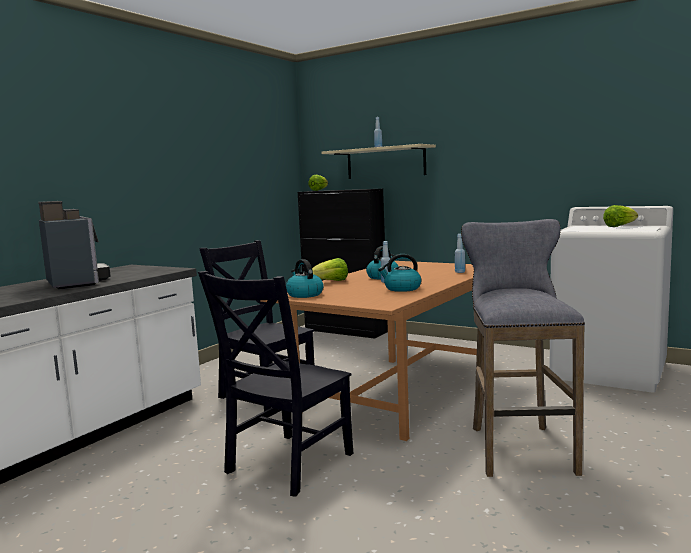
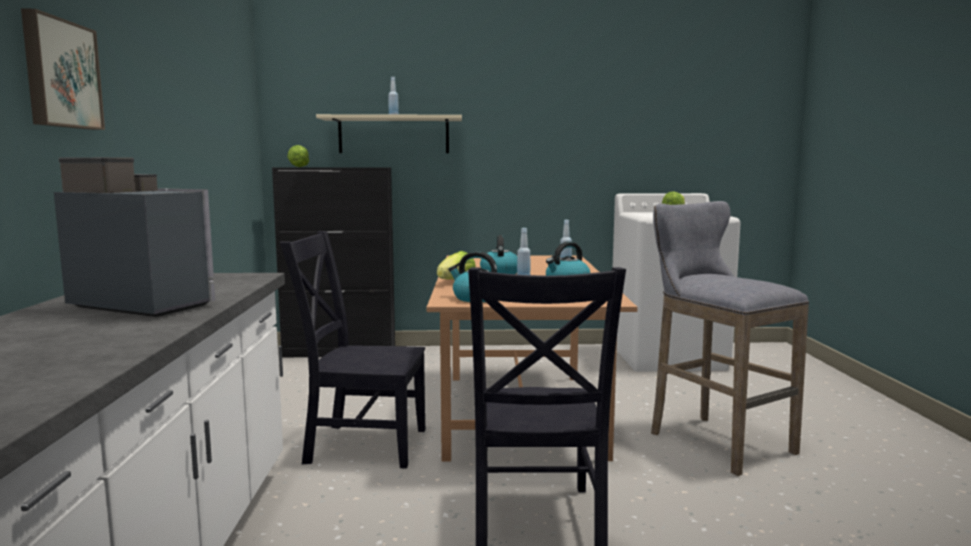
camera: 35 degrees left, 0 degrees up
none -> picture [21,9,105,130]

